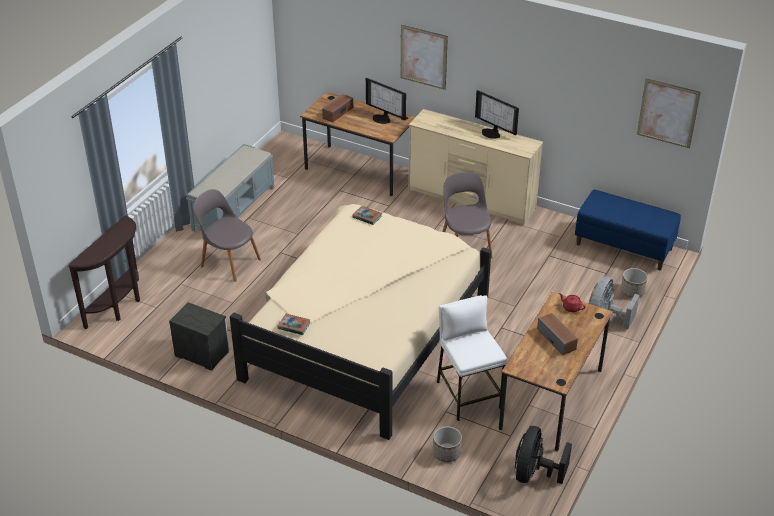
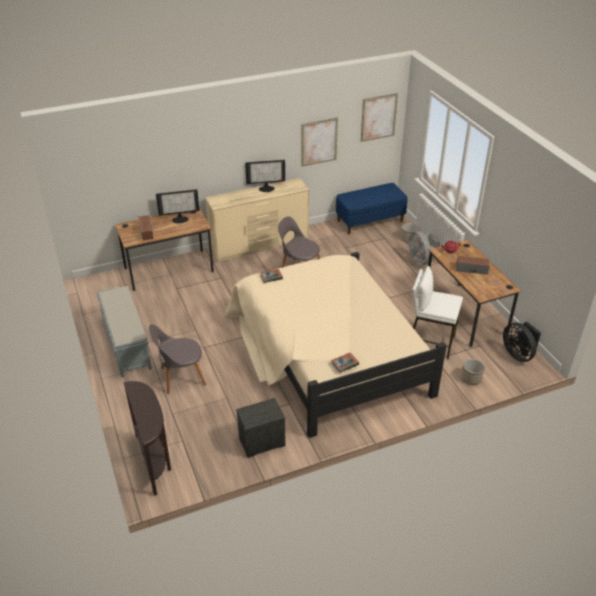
camera: 50 degrees left, 0 degrees up
picture [401,25,448,90] -> picture moved to [301,118,338,166]

